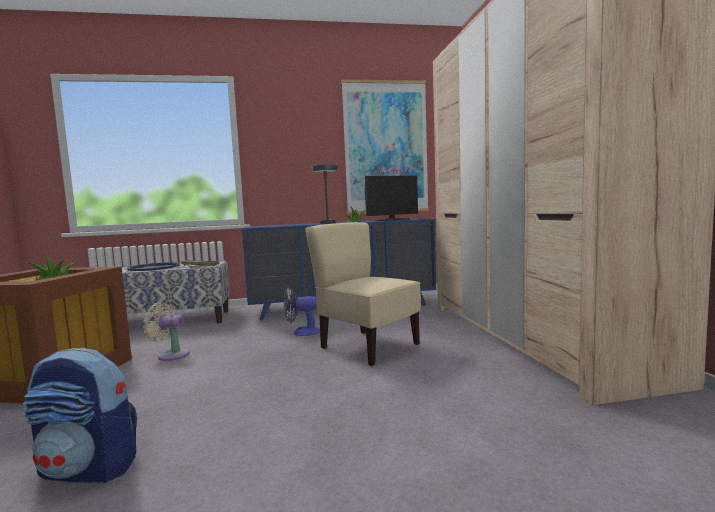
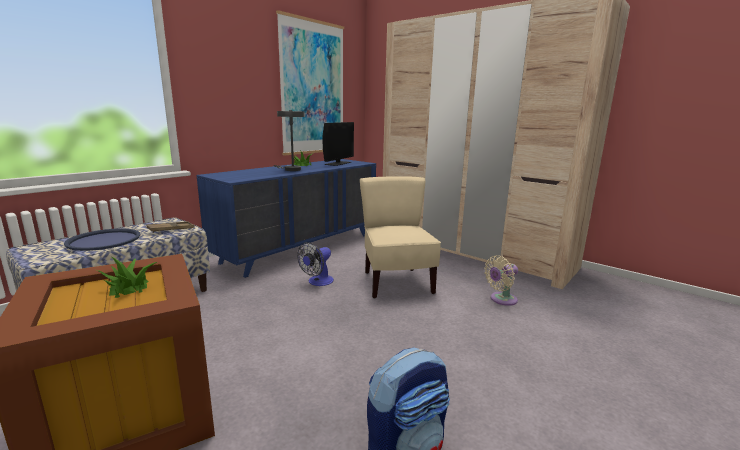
camera: 40 degrees left, 10 degrees up
beige fan [143,302,190,361] -> beige fan moved to [484,255,518,306]
beige chair [305,222,421,366] -> beige chair turned 75 degrees clockwise [360,176,441,298]

